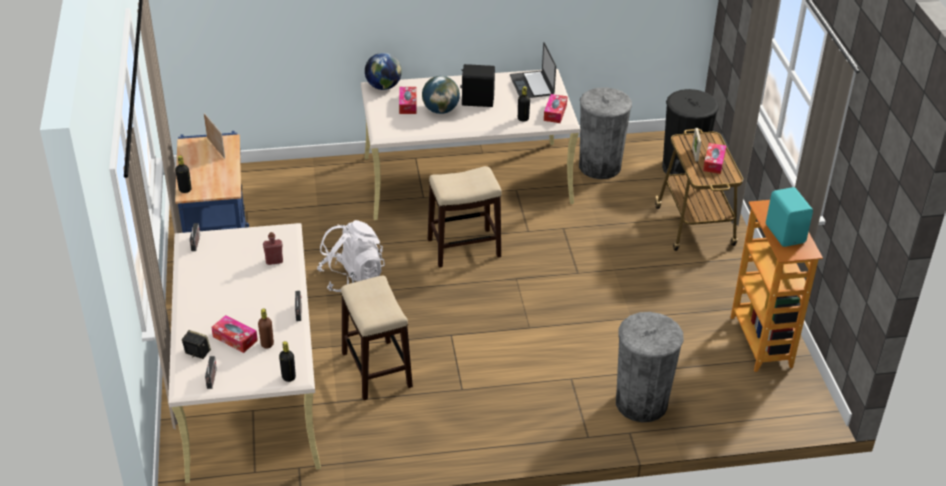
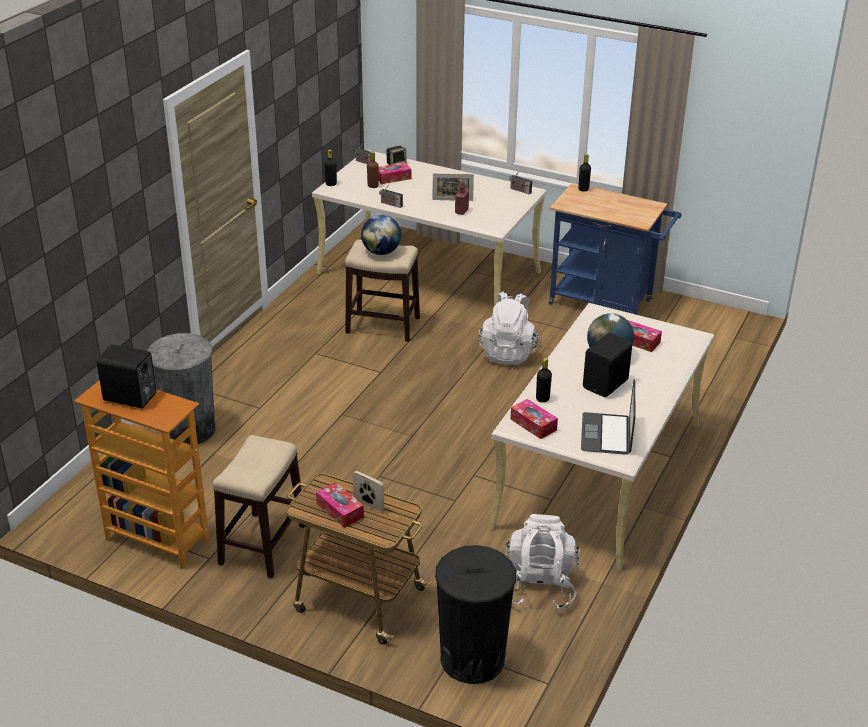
camera: 125 degrees right, 5 degrees down
picture frame [204,113,225,159] -> picture frame moved to [433,173,474,201]
globe [365,53,402,90] -> globe moved to [361,215,401,255]
stool [428,166,502,268] -> stool moved to [213,435,306,578]
laptop [510,42,556,98] -> laptop turned 105 degrees counterclockwise [581,379,636,455]
grey trash can [579,87,632,179] -> white backpack [505,514,580,610]
turquoise speaker [766,187,813,247] -> black speaker [97,344,156,408]

